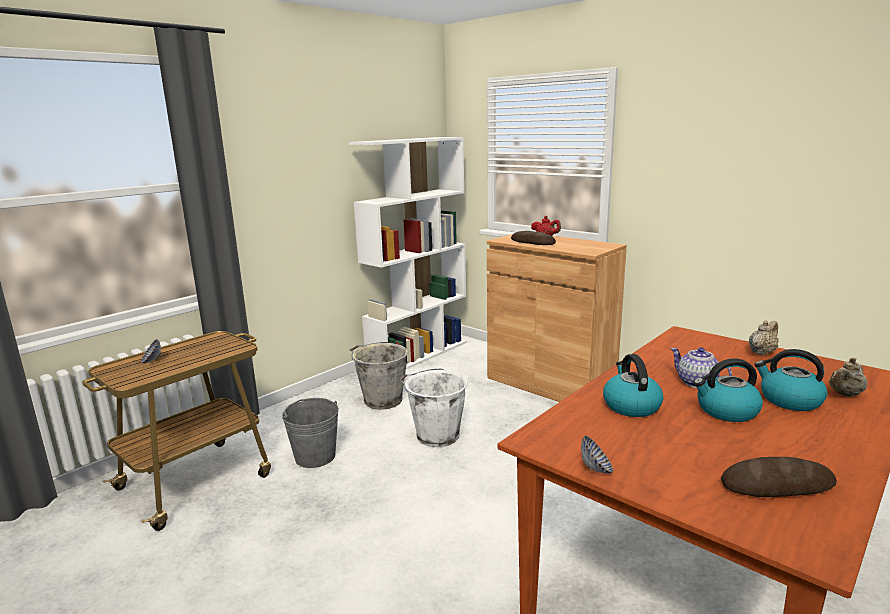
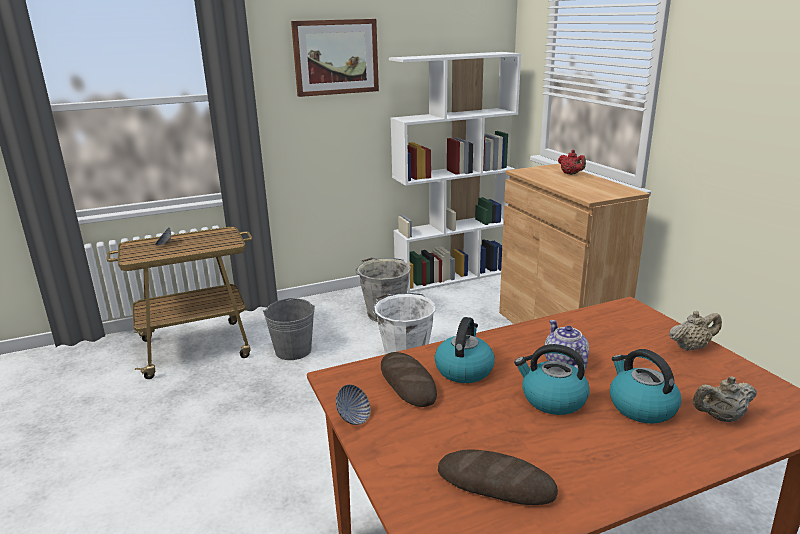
camera: 25 degrees right, 5 degrees up
bread [511,231,556,245] -> bread moved to [381,352,437,407]
none -> picture [291,19,379,97]

